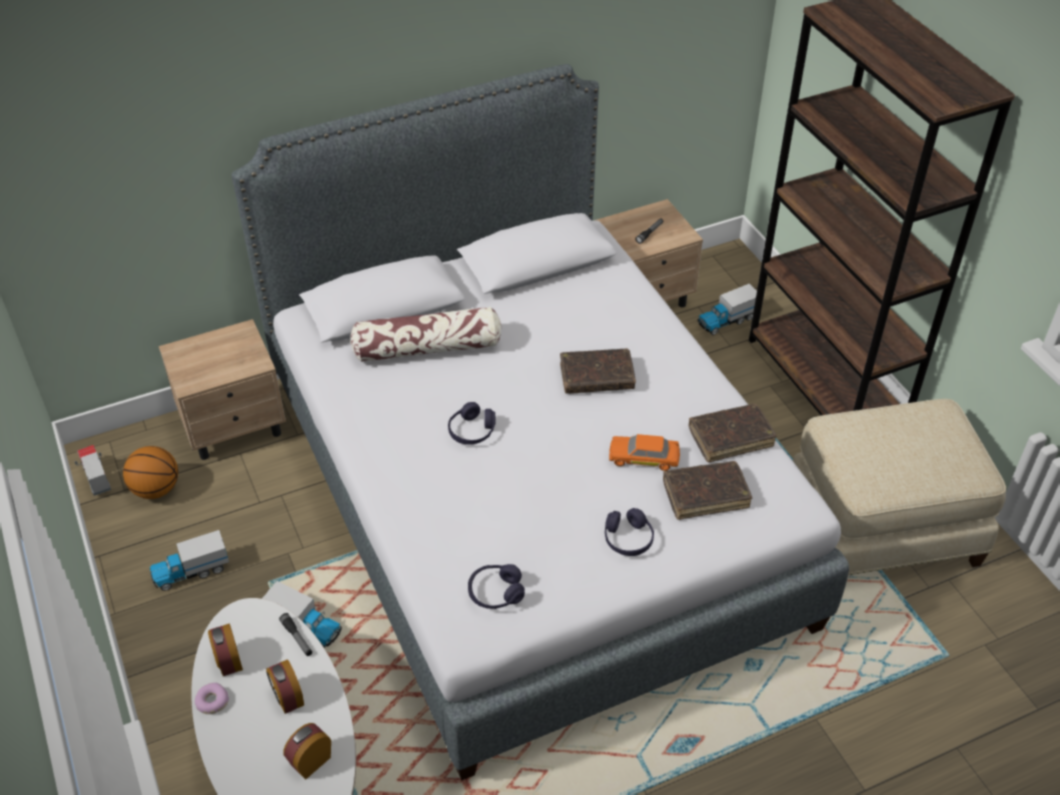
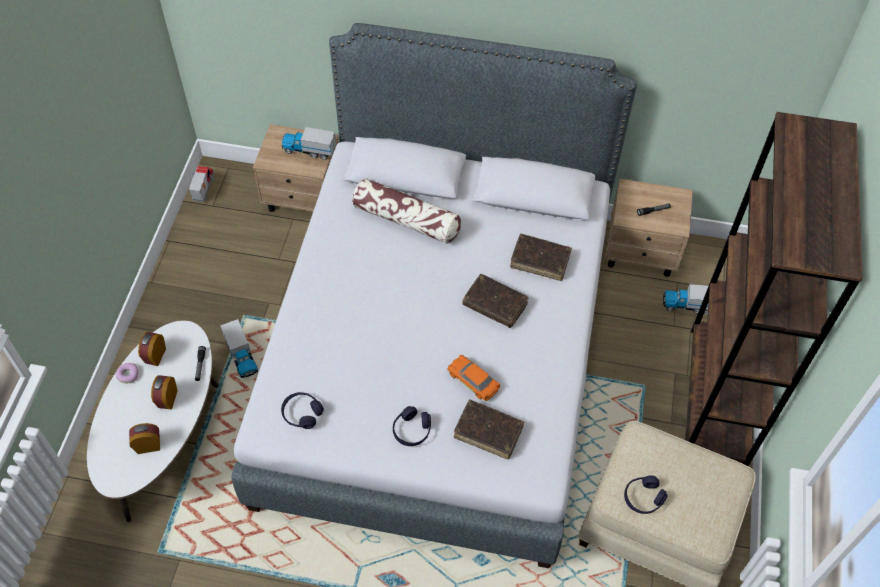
camera: 35 degrees right, 10 degrees up
basketball [123,446,178,499] -> none
toy truck [150,530,229,591] -> toy truck moved to [282,127,336,160]
purple headphones [448,402,495,445] -> purple headphones moved to [624,475,668,514]
brown book [689,404,777,463] -> brown book moved to [510,234,572,281]

